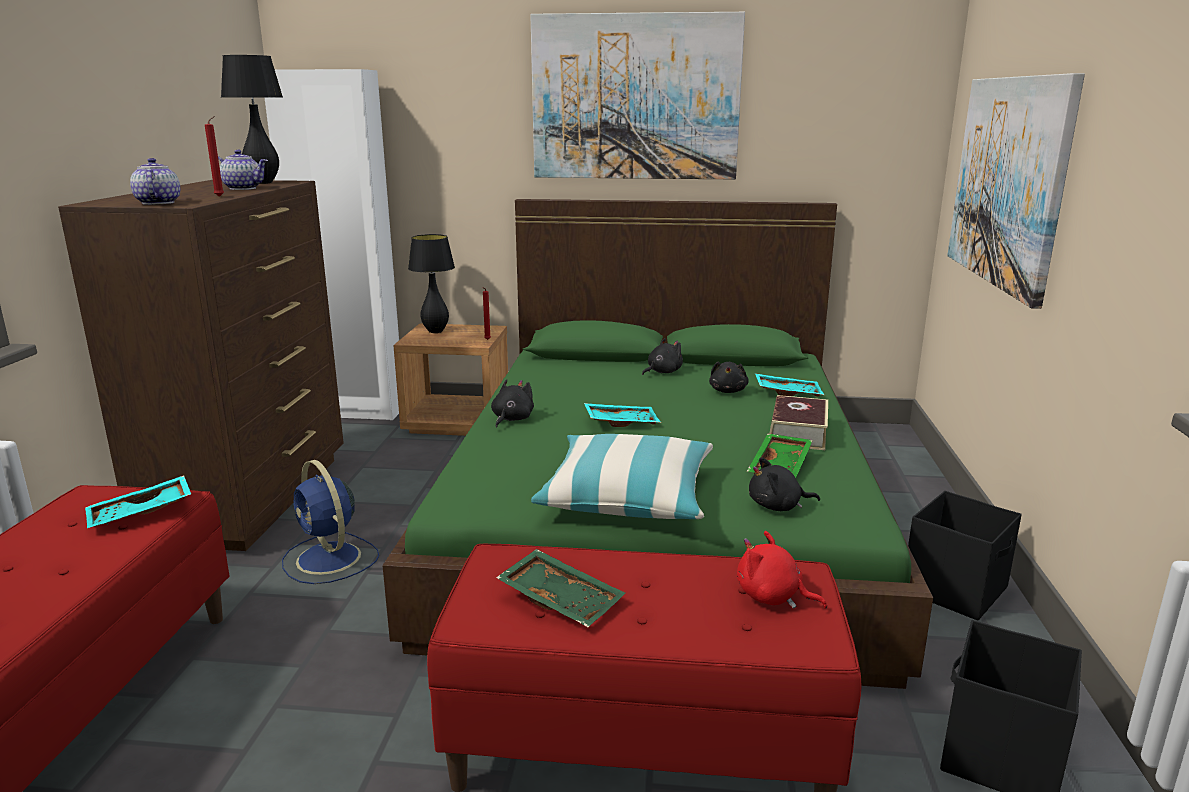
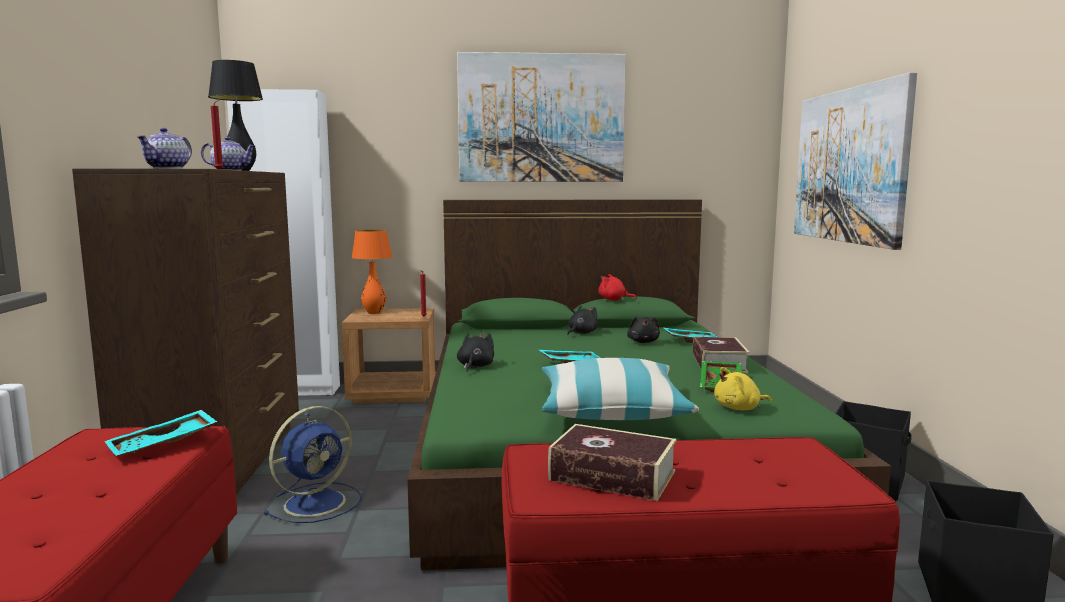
camera: 10 degrees left, 10 degrees down
teapot [130,158,180,205] -> teapot turned 135 degrees counterclockwise [137,128,192,169]
blue fan [282,460,379,584] -> blue fan turned 90 degrees counterclockwise [264,406,362,523]
black table lamp [408,234,455,333] -> orange table lamp [351,230,392,314]
green tray [496,549,625,627] -> book [548,424,676,501]
red plush toy [737,531,827,609] -> red plush toy moved to [599,274,637,301]
black plush toy [749,457,820,511] -> yellow plush toy [714,367,772,410]

